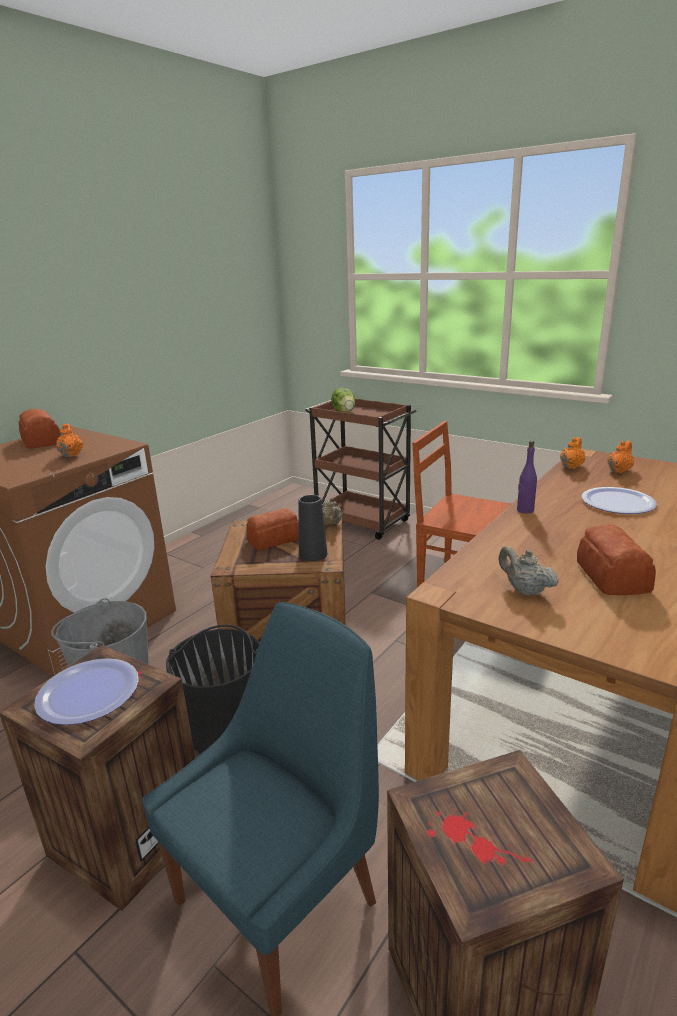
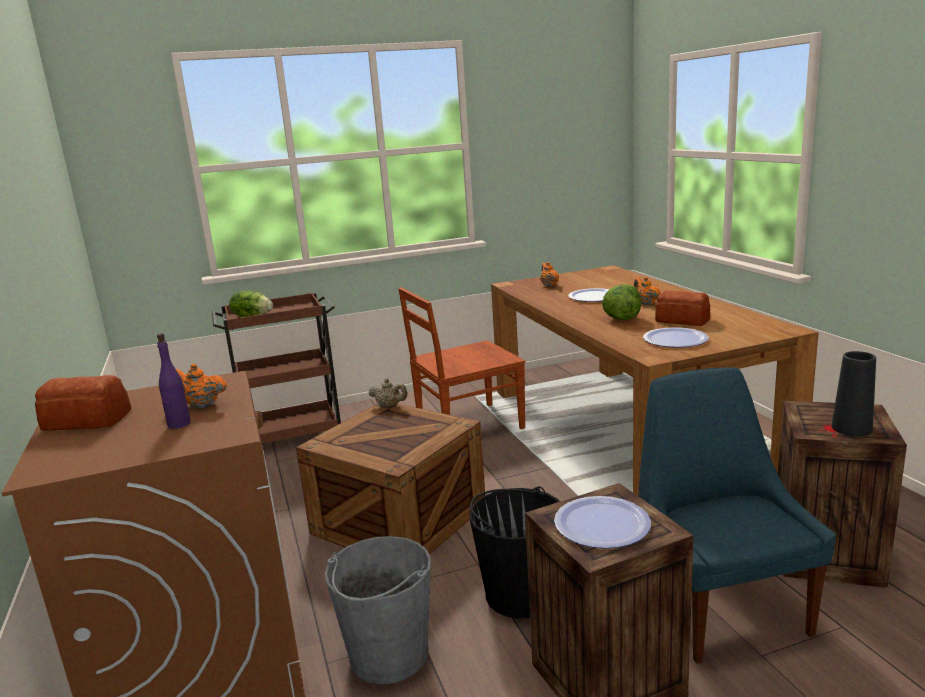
camera: 55 degrees left, 5 degrees down
bread [246,508,299,550] -> none
black vase [298,495,327,561] -> black vase moved to [832,351,876,436]
beige teapot [498,546,559,596] -> plate [643,327,709,348]
purple bottle [517,441,537,513] -> purple bottle moved to [157,333,191,429]
orange teapot [560,437,585,469] -> orange teapot moved to [634,277,661,305]
none -> lettuce [602,284,641,320]

